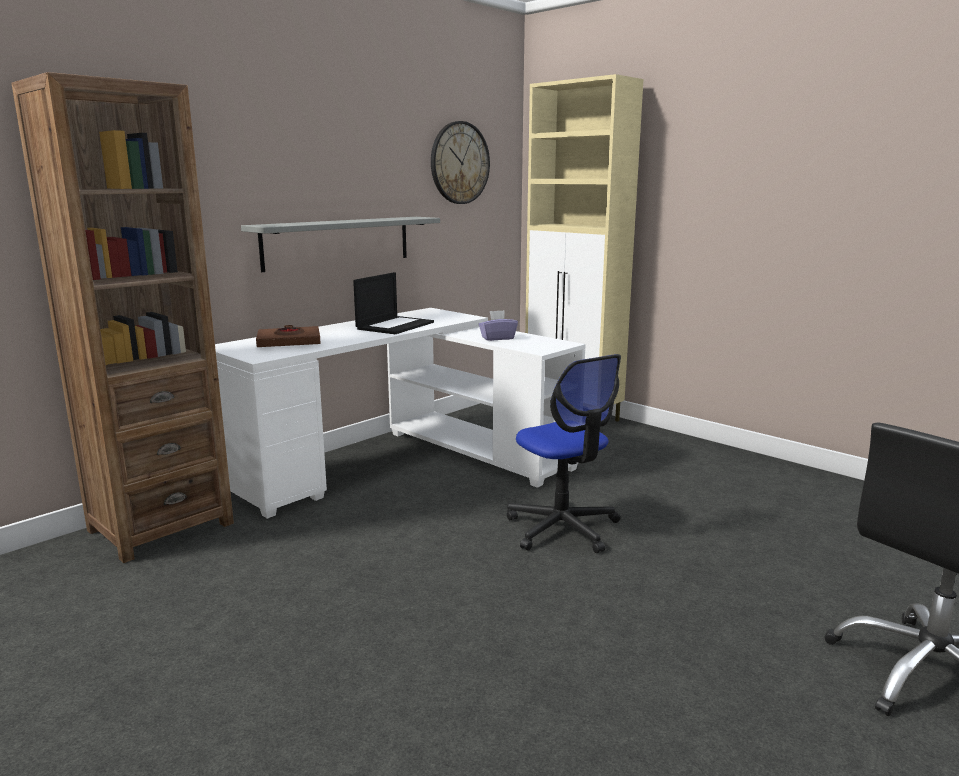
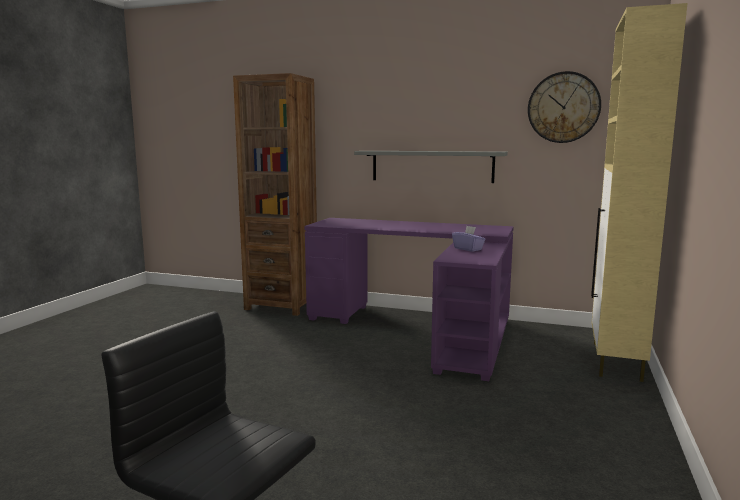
camera: 65 degrees right, 5 degrees down
white desk [215,308,586,519] -> purple desk [305,218,514,381]
brown book [256,325,321,347] -> none
laptop [353,272,434,334] -> none
office chair [507,354,621,553] -> none

